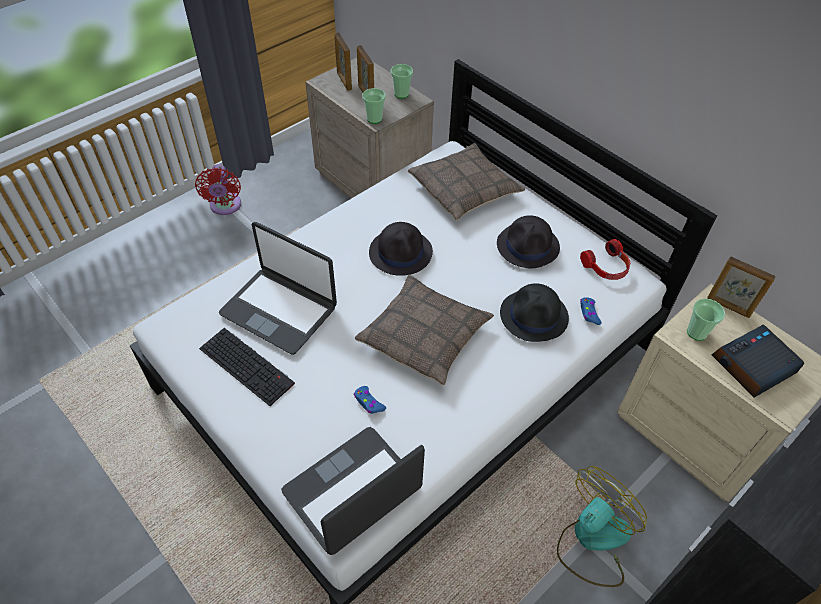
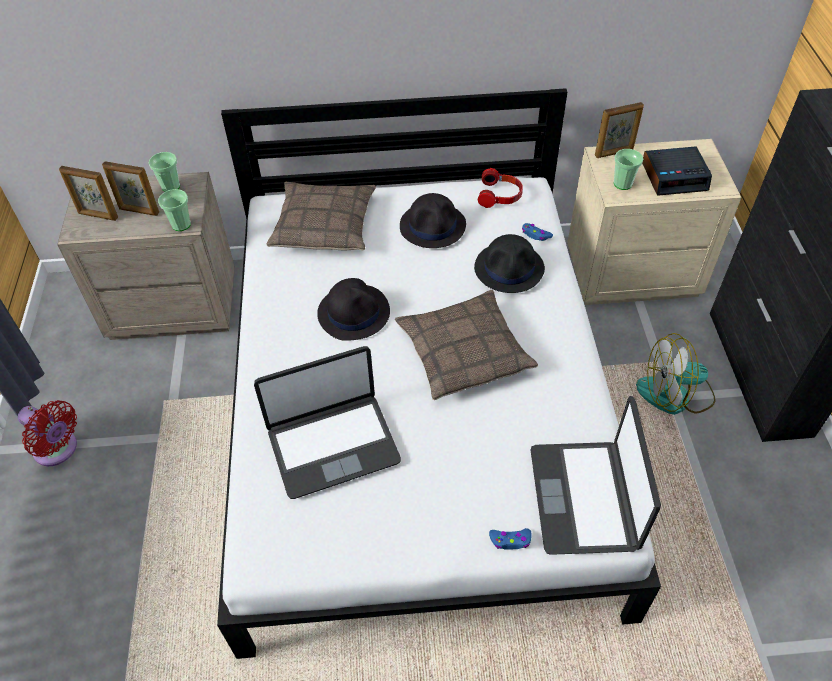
camera: 50 degrees left, 0 degrees up
keyboard [199,328,295,406] -> none
blue game controller [354,386,386,414] -> blue game controller moved to [489,528,532,550]
fan [557,466,647,587] -> fan turned 90 degrees counterclockwise [636,333,716,415]
alarm clock [712,325,804,398] -> alarm clock turned 105 degrees counterclockwise [642,146,712,196]

